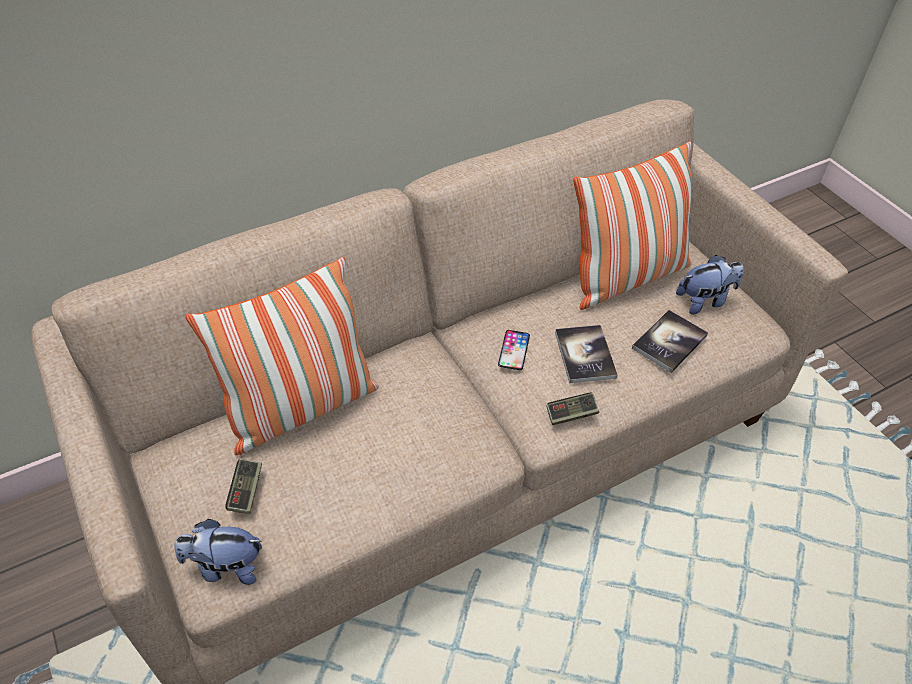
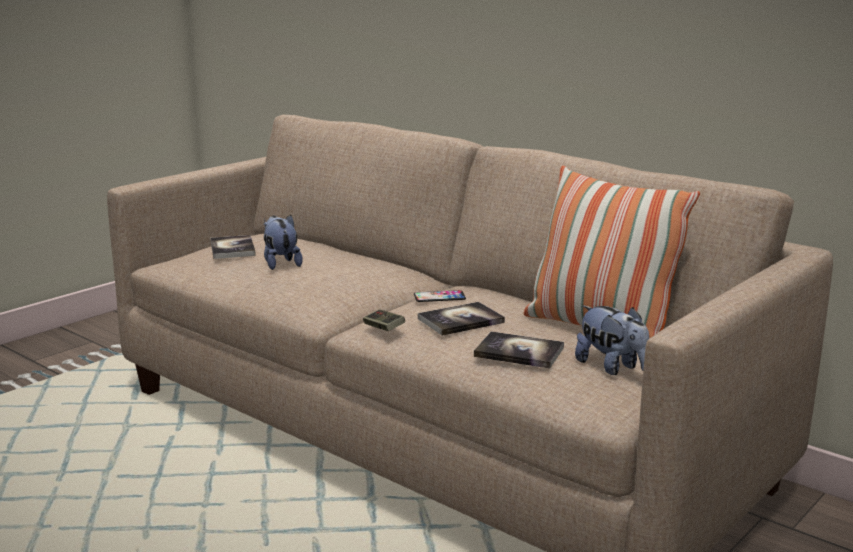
camera: 70 degrees right, 30 degrees down
plush toy [174,519,262,585] -> plush toy moved to [264,215,303,270]
pillow [185,257,379,455] -> none
game controller [225,459,262,514] -> book [211,235,256,259]

